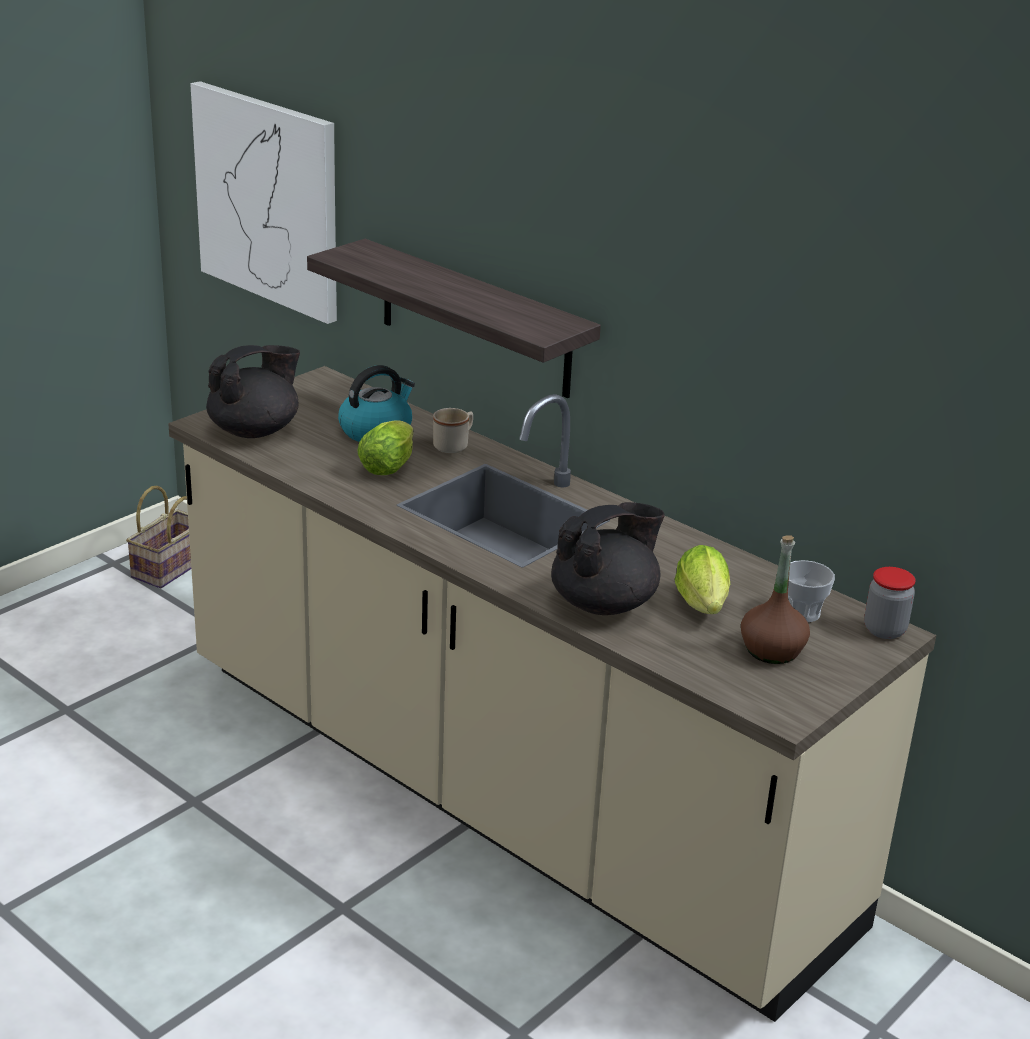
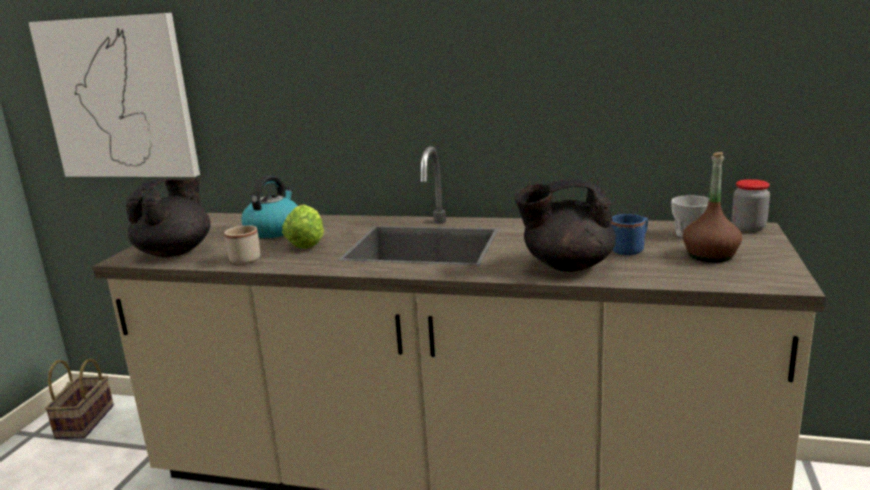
camera: 25 degrees left, 10 degrees down
shelf [307,239,601,398] -> none
beige mug [433,408,473,454] -> beige mug moved to [224,225,261,264]
black teapot [551,502,665,615] -> black teapot turned 120 degrees counterclockwise [514,179,616,272]
lettuce [675,545,730,614] -> blue mug [610,214,648,255]

